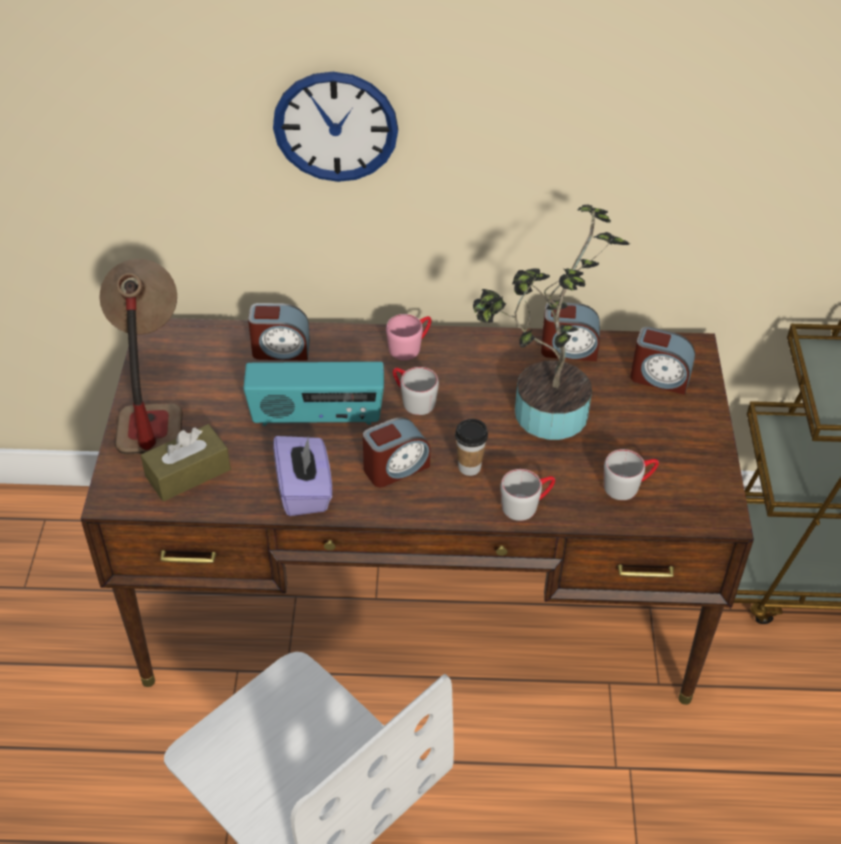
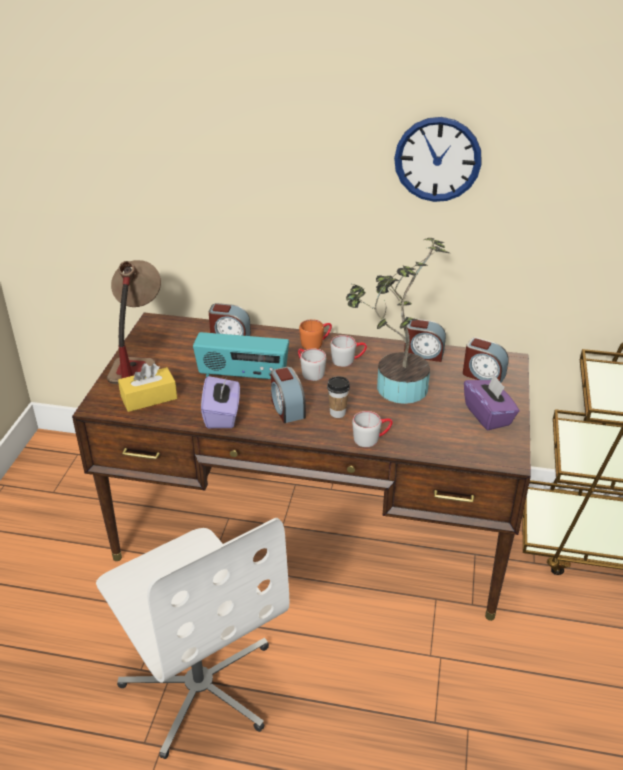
camera: 10 degrees right, 10 degrees down
brown tissue box [141,424,231,501] -> yellow tissue box [118,363,177,412]
wall clock [273,72,398,182] -> wall clock moved to [394,117,482,202]
alarm clock [363,417,430,487] -> alarm clock turned 90 degrees clockwise [271,367,306,423]
pink mug [386,314,431,360] -> orange mug [299,319,332,349]
grey mug [604,449,659,500] -> grey mug moved to [331,335,367,367]
none -> purple tissue box [464,374,519,430]

